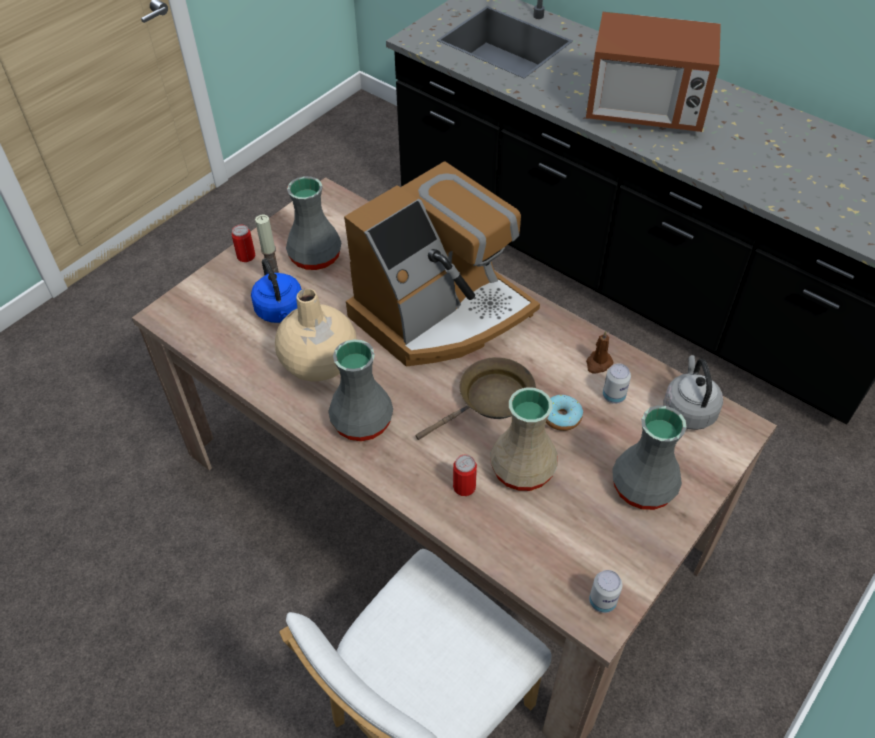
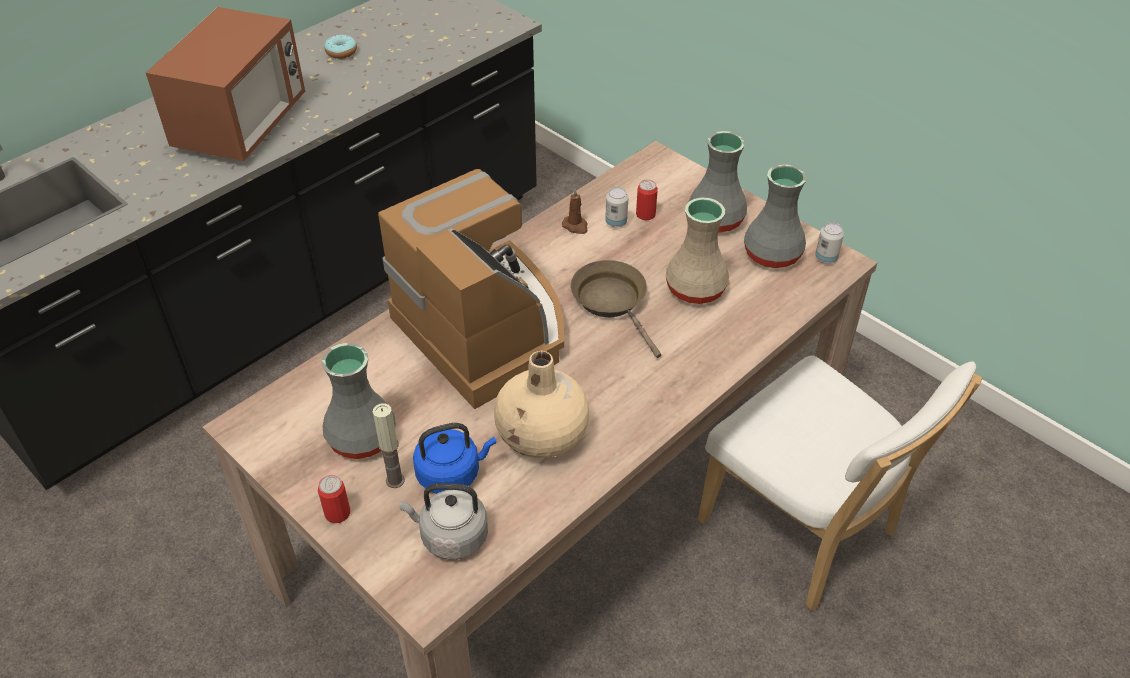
camera: 85 degrees left, 5 degrees down
grey vase [328,339,393,441] -> grey vase moved to [744,164,807,268]
can [453,455,477,496] -> can moved to [636,179,658,220]
donut [546,395,583,431] -> donut moved to [324,35,357,59]
grey kettle [663,355,723,430] -> grey kettle moved to [399,483,488,560]

